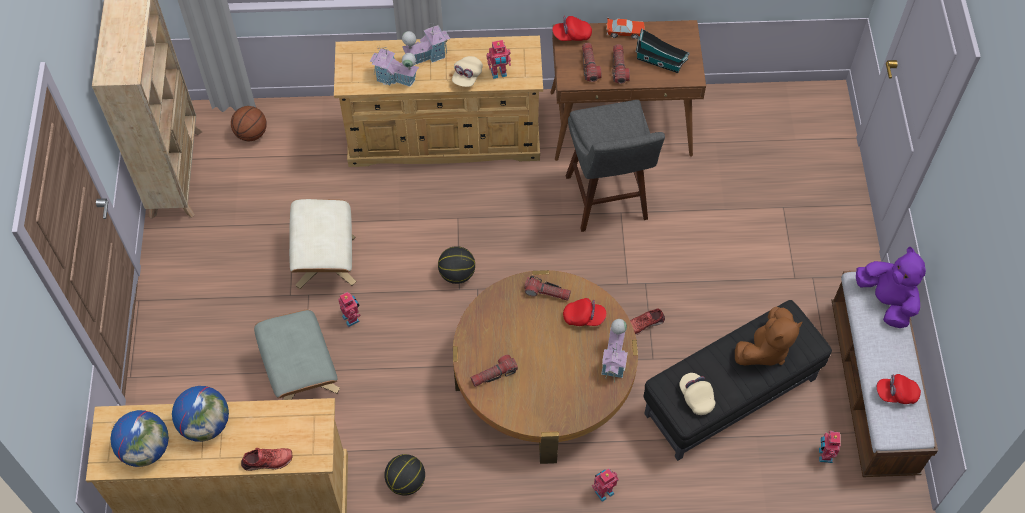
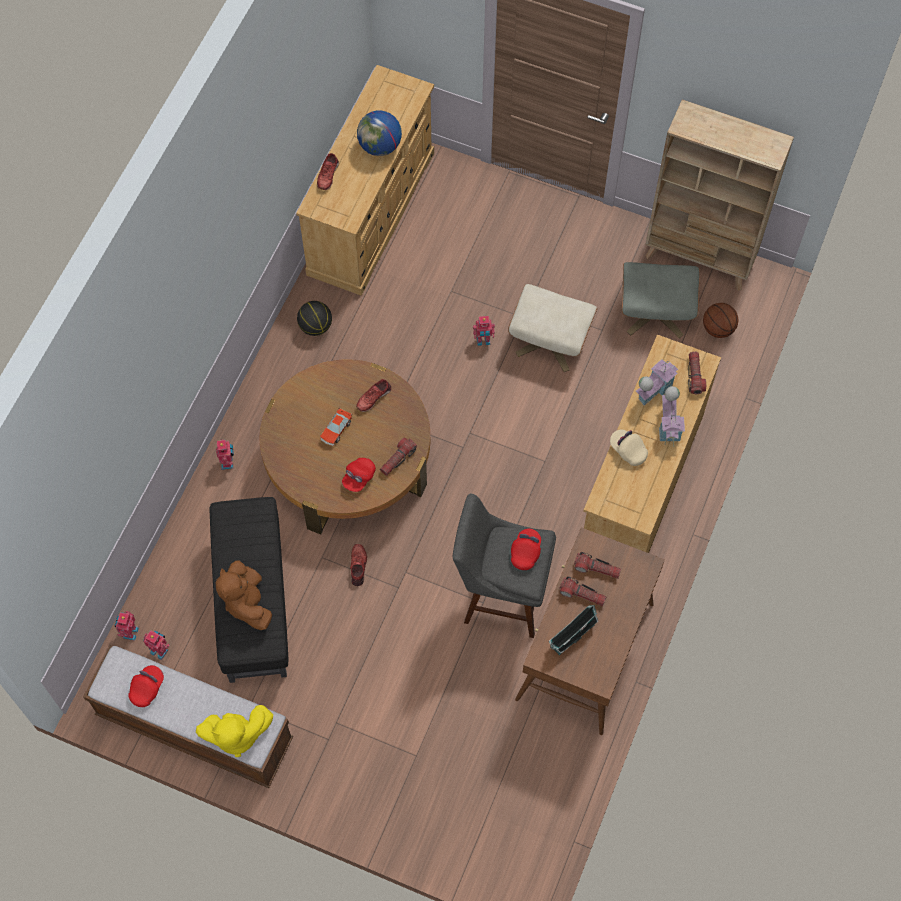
camera: 115 degrees right, 5 degrees up
globe [110,410,169,467] -> none
grey ottoman [254,309,340,400] -> grey ottoman moved to [622,262,700,338]
basketball [438,246,475,284] -> none
flashlight [470,355,518,387] -> flashlight moved to [688,352,706,394]
toy robot [486,40,511,79] -> toy robot moved to [114,611,139,641]
red cap [552,16,592,41] -> red cap moved to [511,528,541,570]
toy house [601,319,628,383] -> none
toy car [606,18,645,39] -> toy car moved to [320,407,352,446]
beige cap [679,373,716,415] -> none
purple plush toy [856,247,926,328] -> yellow plush toy [196,705,273,757]
none -> red shoe [356,379,391,412]

